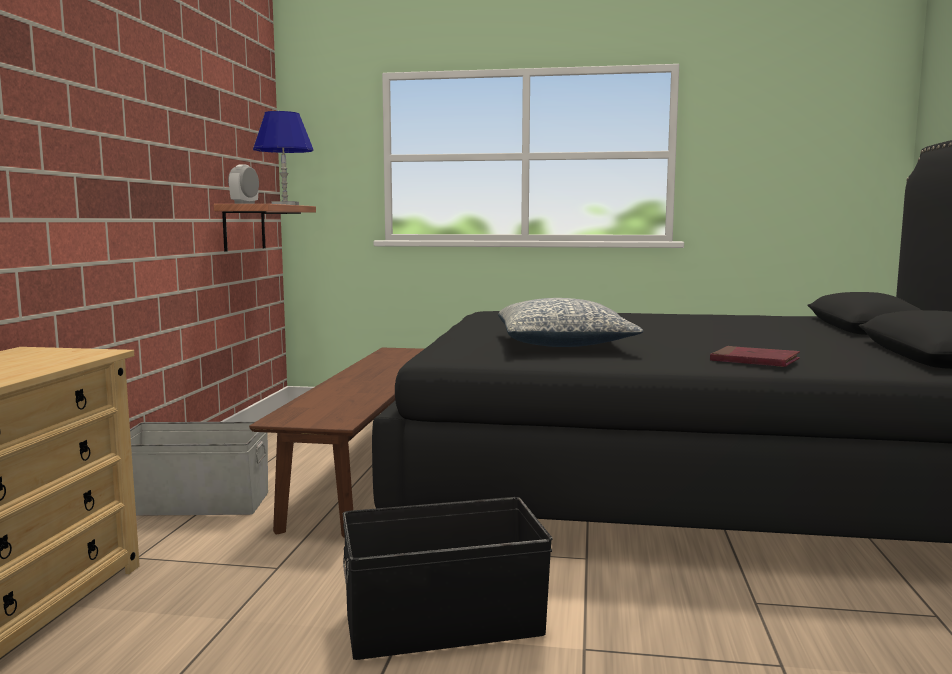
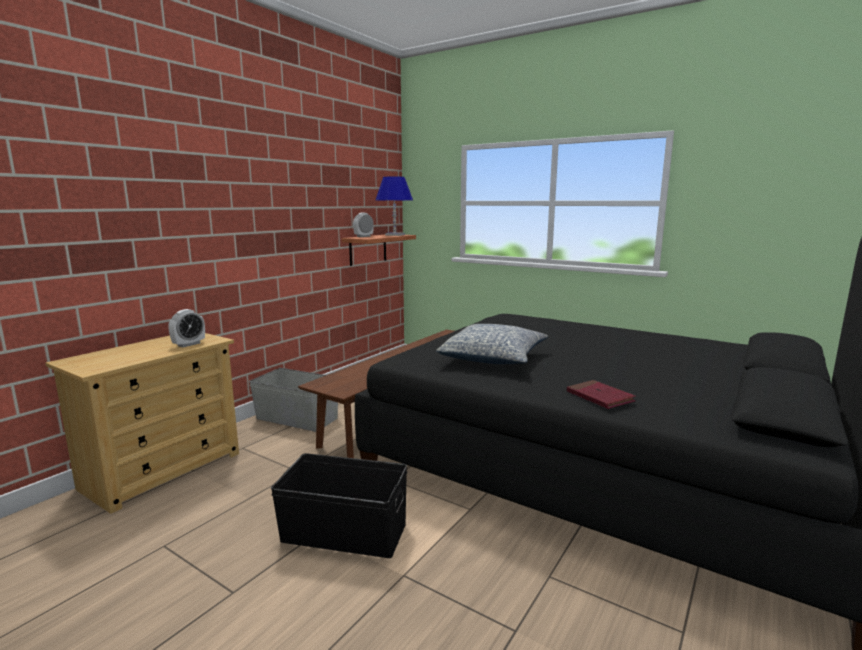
camera: 25 degrees right, 5 degrees up
none -> alarm clock [169,309,205,347]

